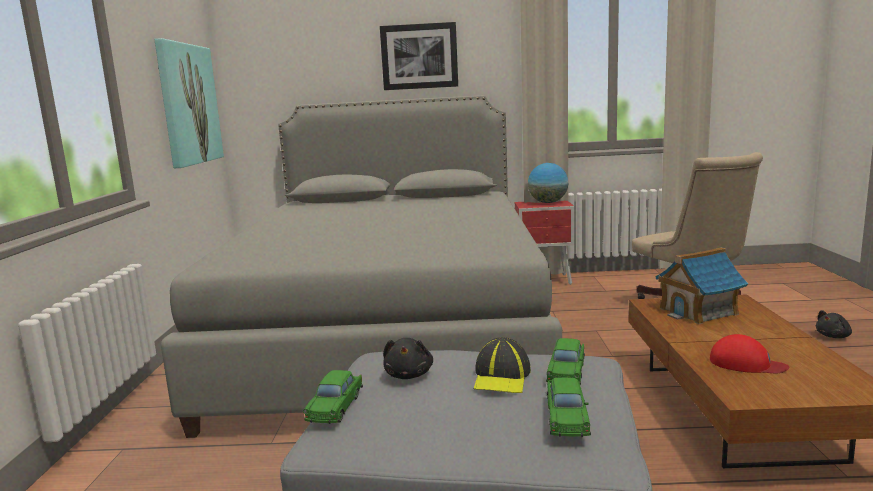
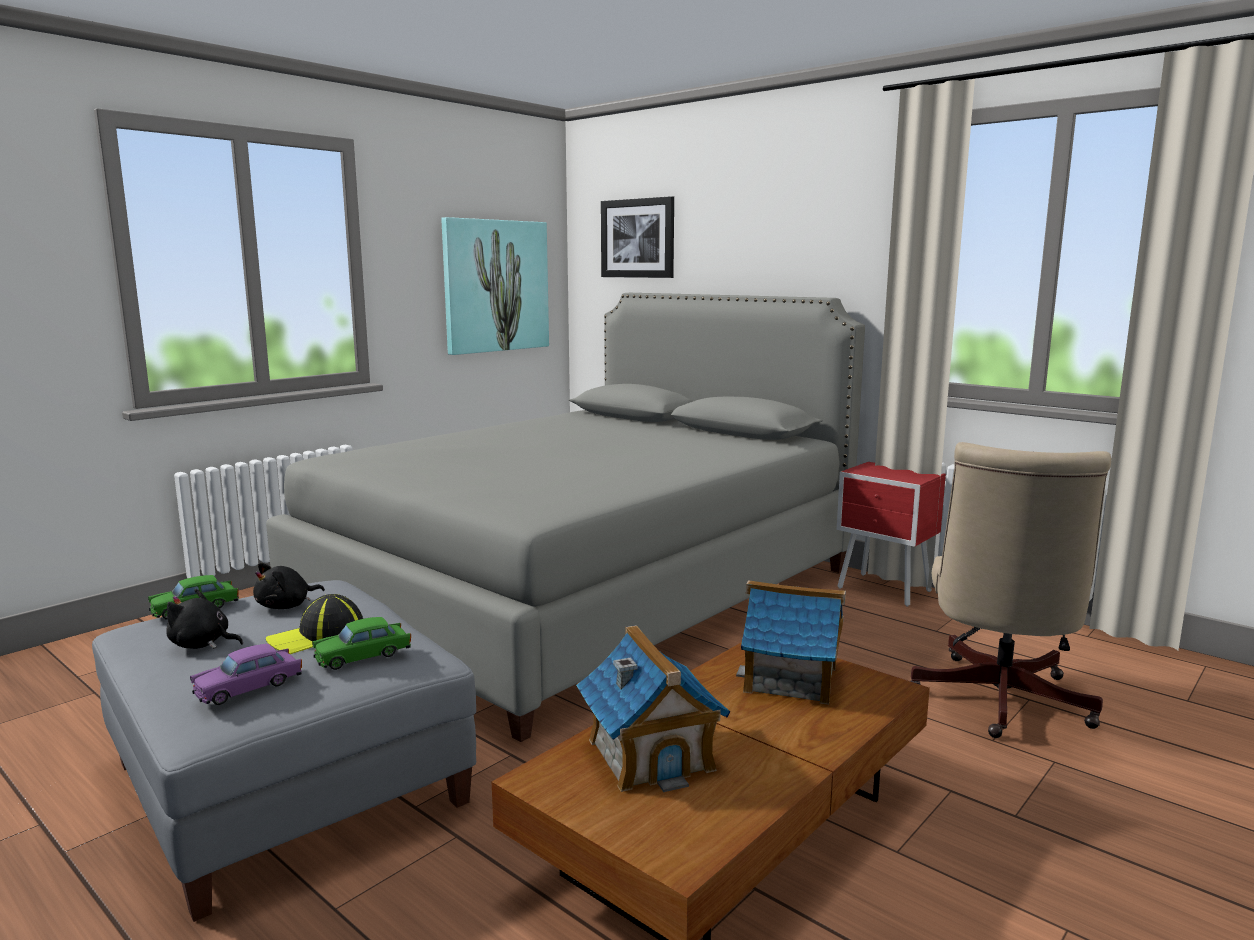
camera: 40 degrees right, 0 degrees up
picture [380,22,458,90] -> picture moved to [601,196,674,278]
globe [528,163,568,203] -> none
green toy car [547,378,591,437] -> purple toy car [190,644,302,705]
red cap [710,334,790,373] -> toy house [576,625,730,792]
black plush toy [816,310,852,338] -> black plush toy moved to [166,589,243,649]

